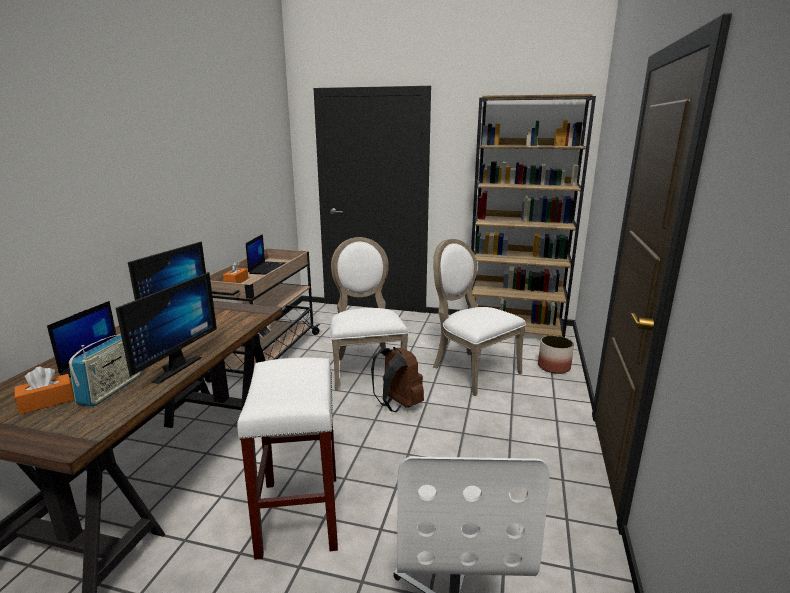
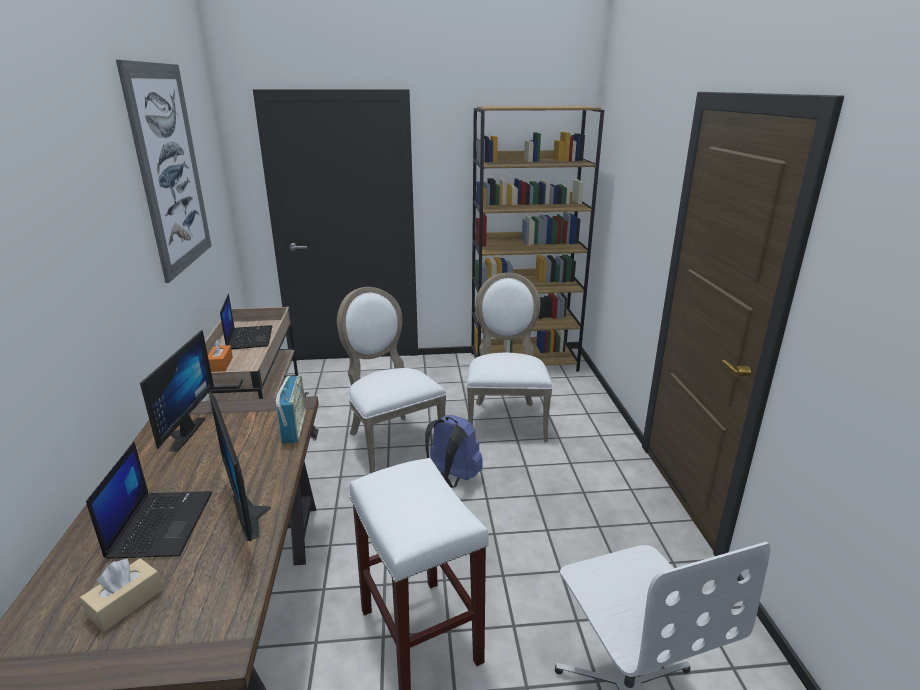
camera: 20 degrees left, 5 degrees up
orange tissue box [14,367,75,415] -> beige tissue box [80,558,163,632]
radio [69,334,142,407] -> radio moved to [276,376,306,444]
monitor [116,272,217,384] -> monitor turned 150 degrees clockwise [209,391,271,541]
brown backpack [371,347,424,412] -> blue backpack [425,415,483,488]
white chair [433,239,526,396] -> white chair turned 60 degrees clockwise [466,273,553,442]
planter [538,335,574,374] -> none
none -> picture [116,60,211,283]

